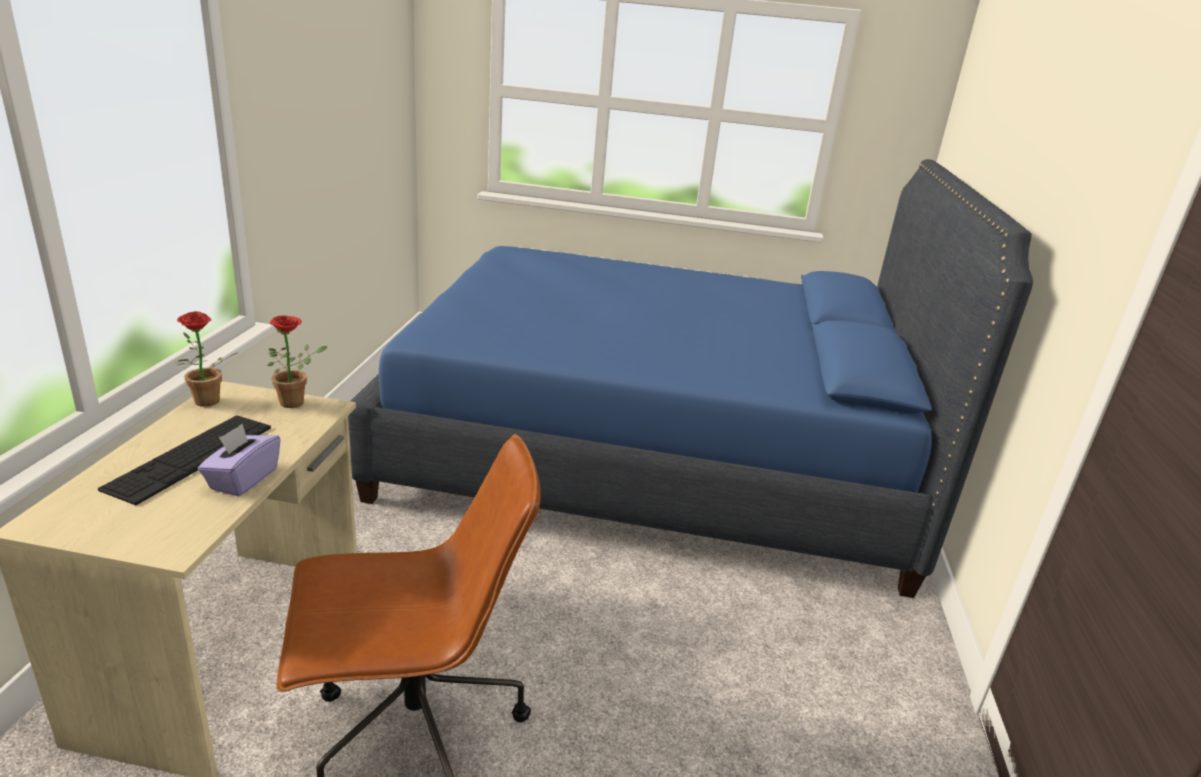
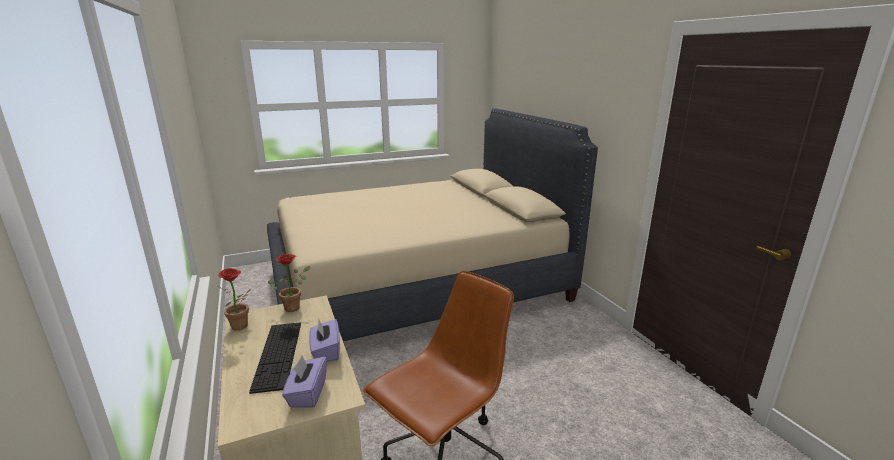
camera: 30 degrees left, 5 degrees down
blue bed [348,159,1033,598] -> beige bed [267,108,598,341]
none -> purple tissue box [282,355,327,408]

